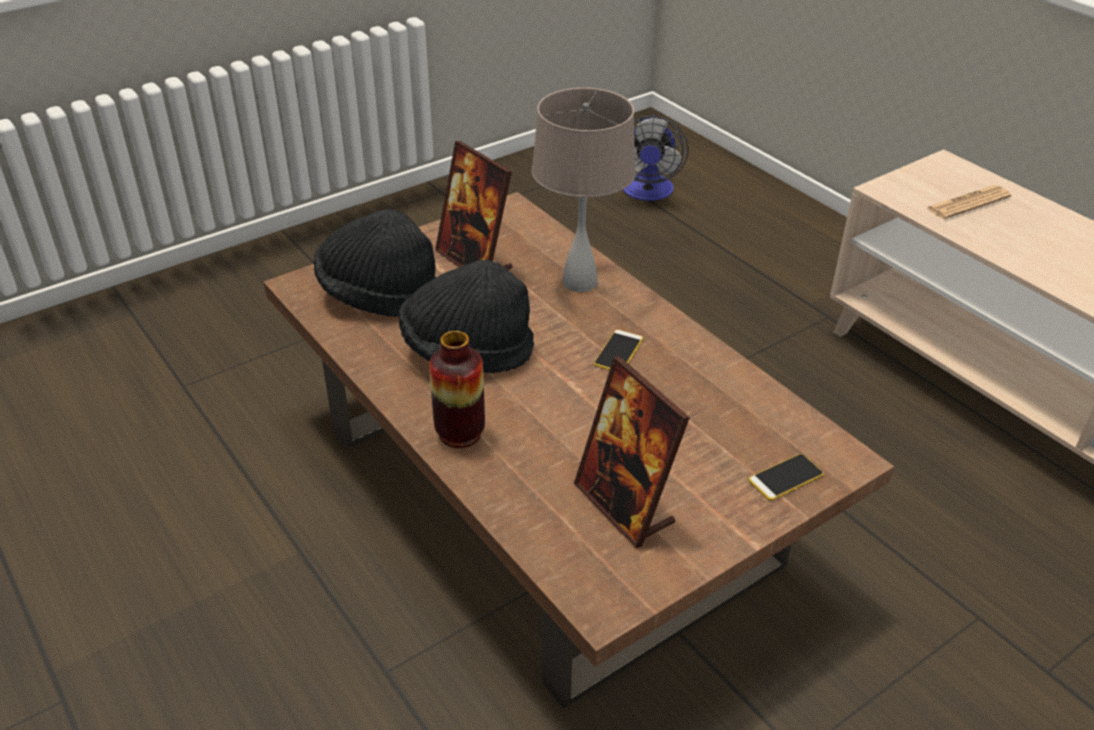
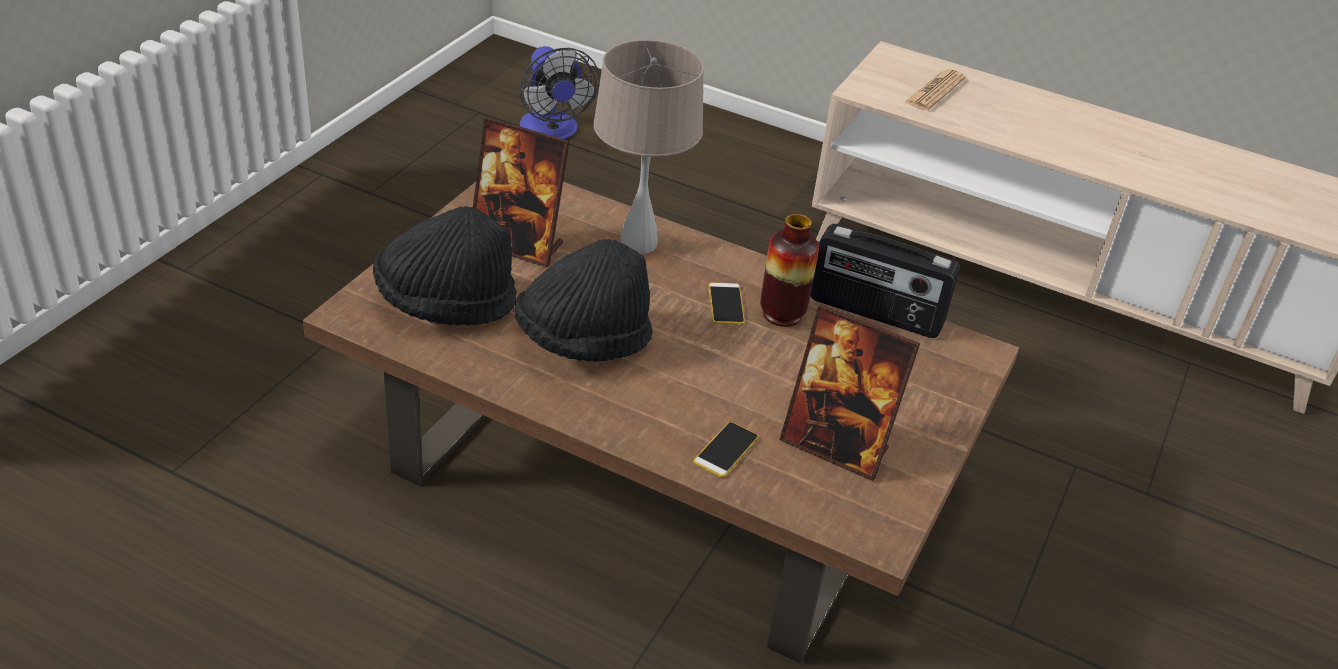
camera: 30 degrees left, 0 degrees up
vase [429,331,485,448] -> vase moved to [760,214,819,327]
phone [748,454,824,501] -> phone moved to [693,422,759,478]
none -> radio [810,224,960,338]

